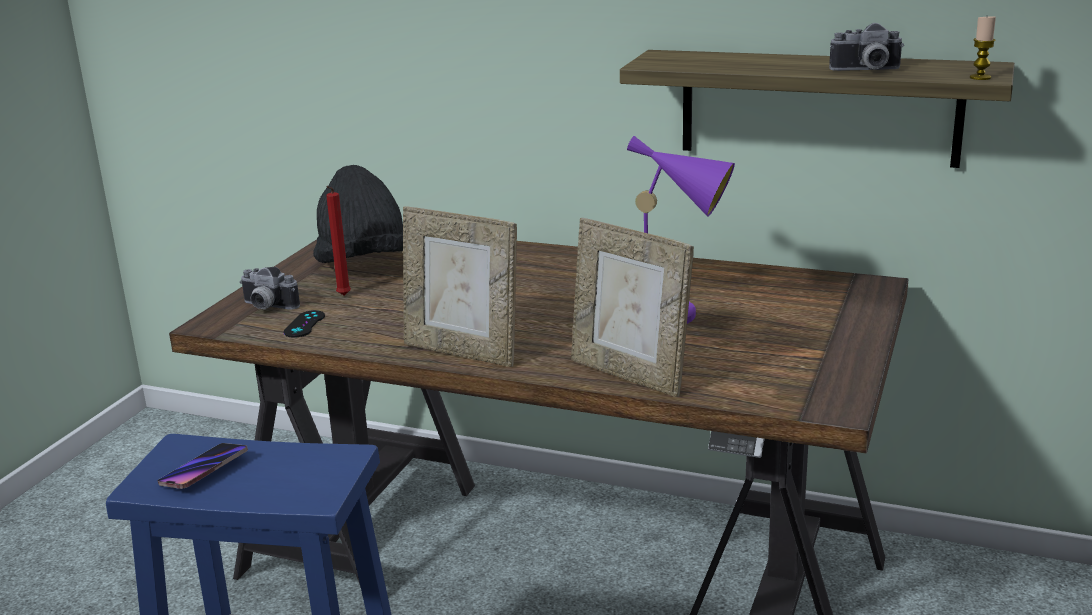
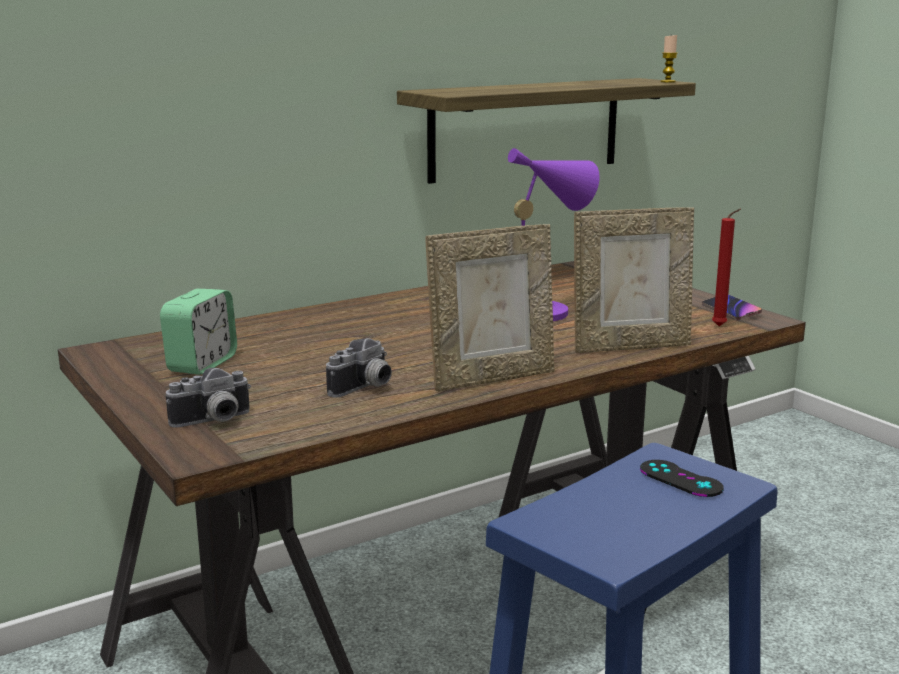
camera: 55 degrees left, 5 degrees down
phone [158,443,248,489] -> phone moved to [702,294,762,320]
black game controller [283,310,325,337] -> black game controller moved to [640,460,724,497]
black hat [313,165,403,263] -> alarm clock [160,289,237,375]
red candle [326,186,351,296] -> red candle moved to [712,209,741,326]
camera [829,23,904,71] -> camera moved to [326,338,392,397]

